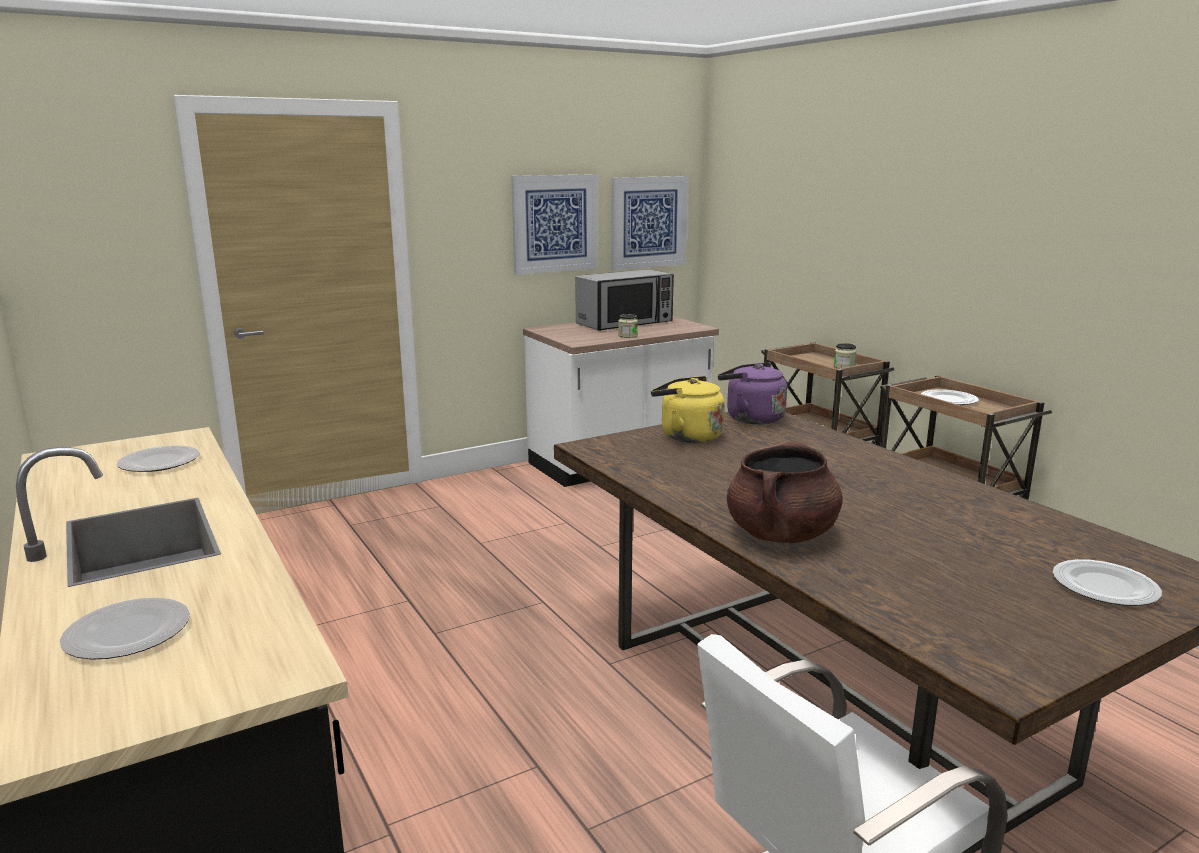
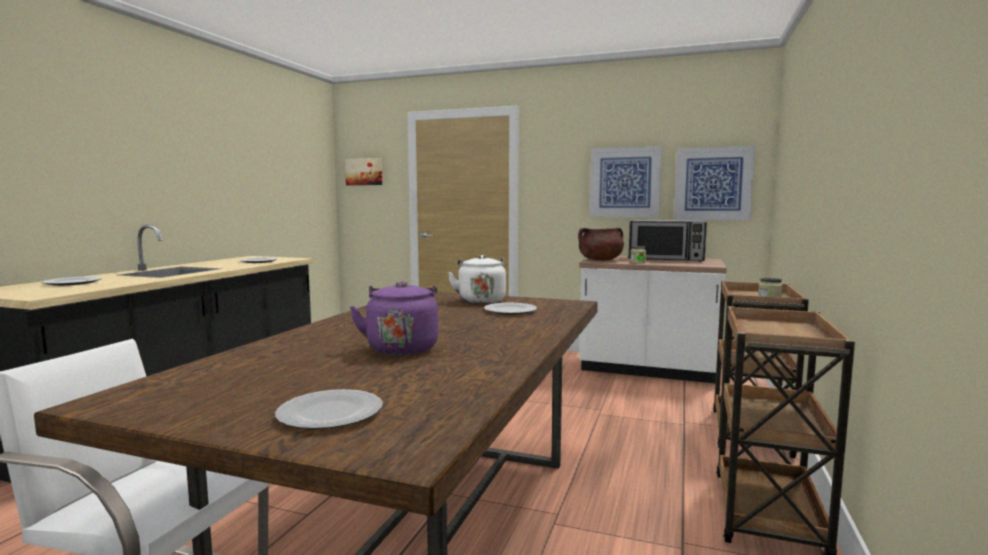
camera: 50 degrees right, 10 degrees down
yellow kettle [651,376,725,443] -> white kettle [448,255,506,304]
purple kettle [718,362,787,425] -> purple kettle moved to [350,281,438,355]
brown cooking pot [727,441,843,543] -> brown cooking pot moved to [578,228,624,261]
plate [921,389,979,405] -> plate moved to [484,303,537,315]
none -> picture [345,158,382,185]

